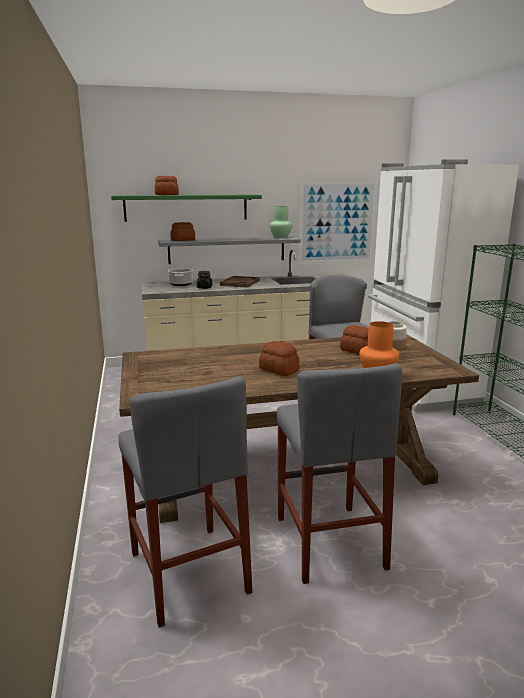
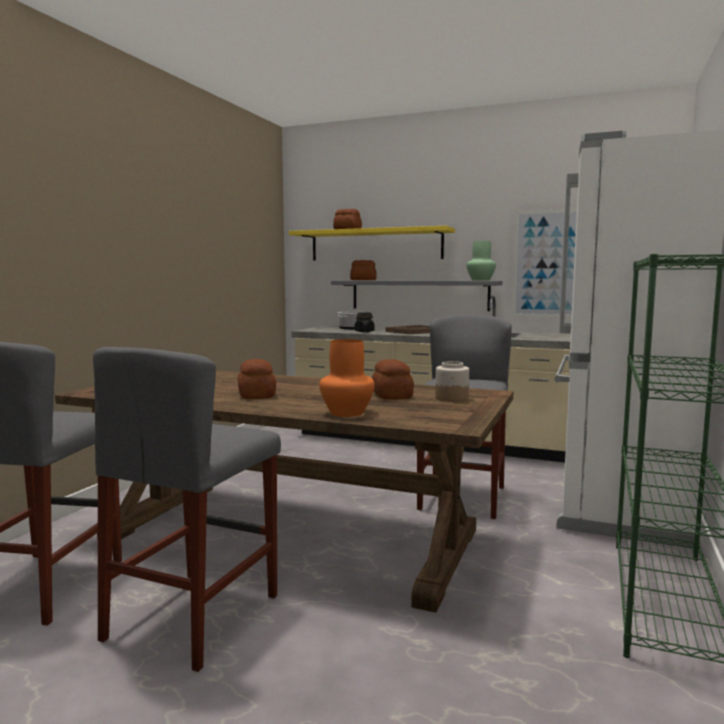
camera: 35 degrees right, 10 degrees down
green shelf [111,194,262,222] -> yellow shelf [289,226,455,261]

